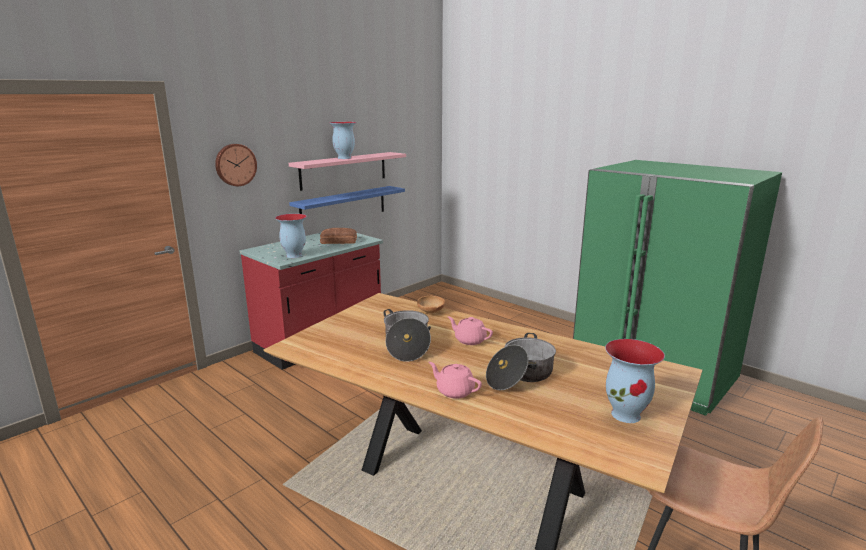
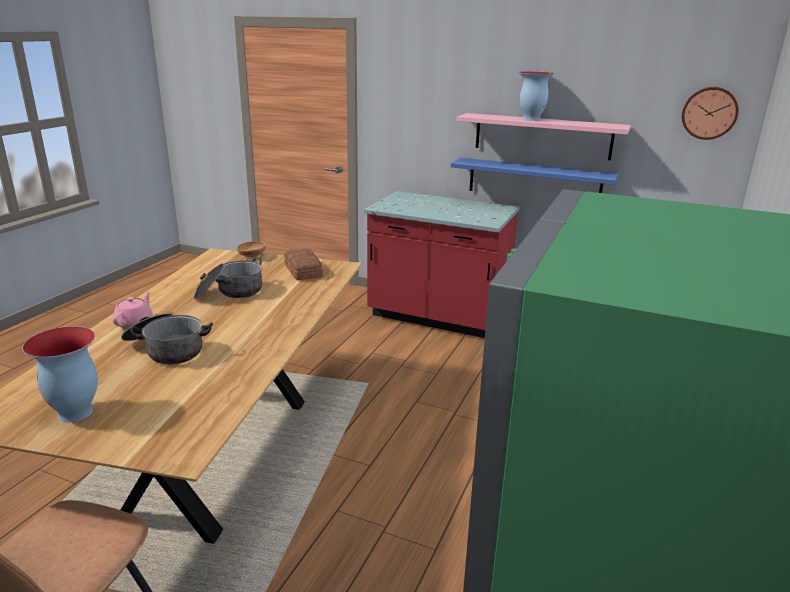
camera: 70 degrees right, 5 degrees up
wall clock [215,144,257,186] -> wall clock moved to [682,87,739,140]
vase [275,214,307,258] -> none
bread [320,228,357,244] -> bread moved to [284,249,323,281]
brown bowl [417,296,445,314] -> brown bowl moved to [237,241,266,258]
pink teapot [448,317,493,345] -> none

